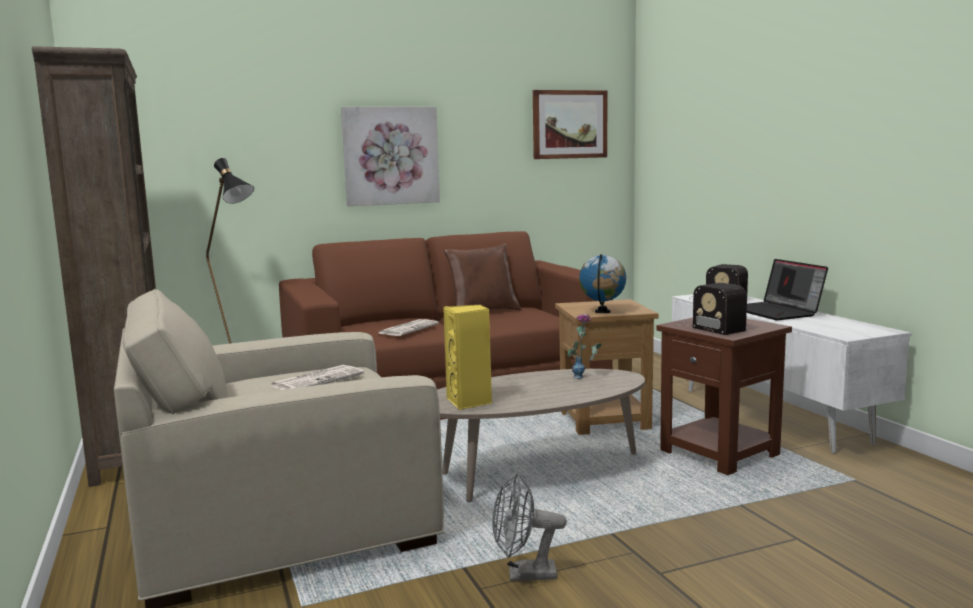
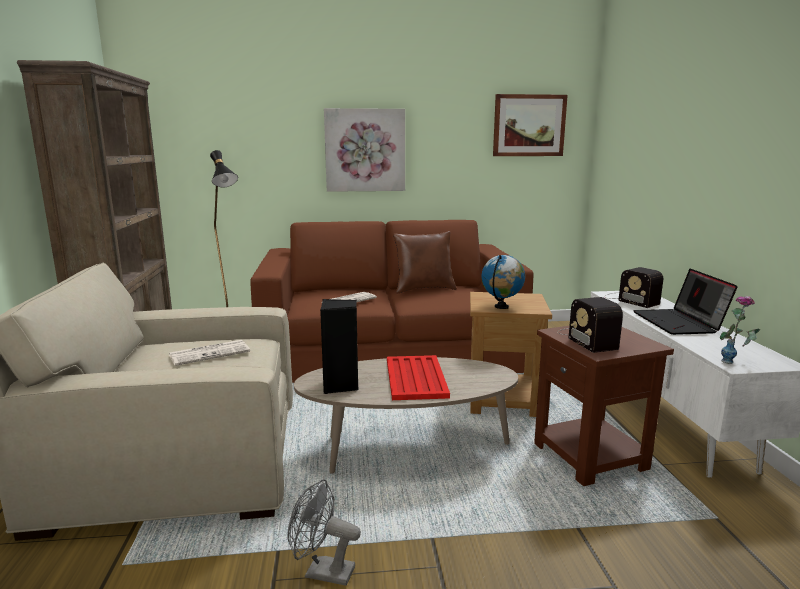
camera: 15 degrees right, 5 degrees up
yellow speaker [443,304,492,410] -> black speaker [320,299,358,394]
vase [567,314,602,379] -> vase moved to [720,296,760,364]
none -> red tray [387,355,450,400]

